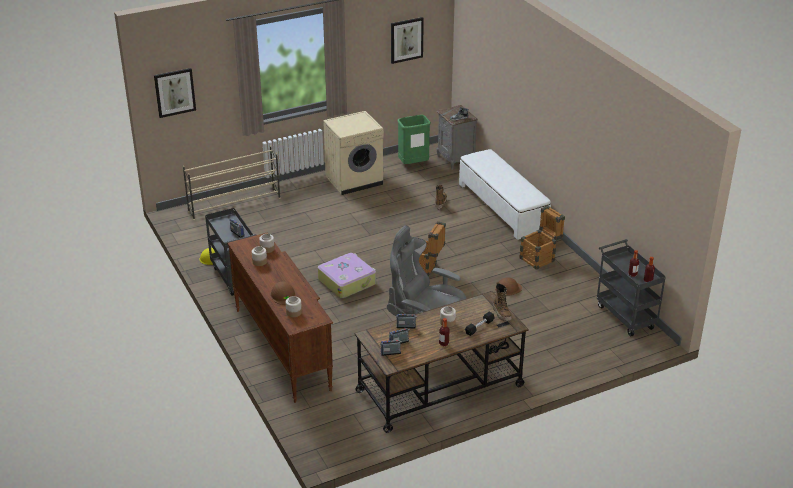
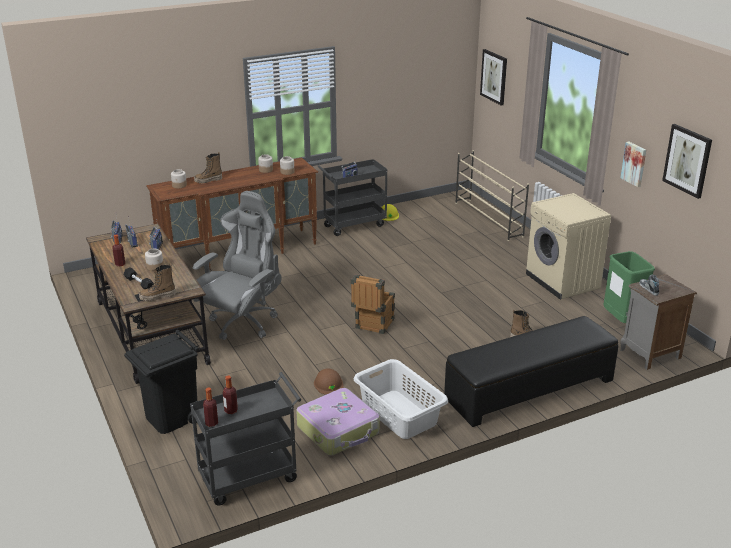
camera: 90 degrees right, 5 degrees down
brown hard hat [270,282,297,305] -> boot [194,152,222,184]
suitcase [318,253,376,298] -> suitcase moved to [296,388,379,455]
white bench [459,149,551,240] -> black bench [444,316,618,427]
crate [519,205,565,270] -> white laundry basket [354,359,448,439]
none -> black trash can [124,330,199,434]
none -> picture [621,142,646,187]

